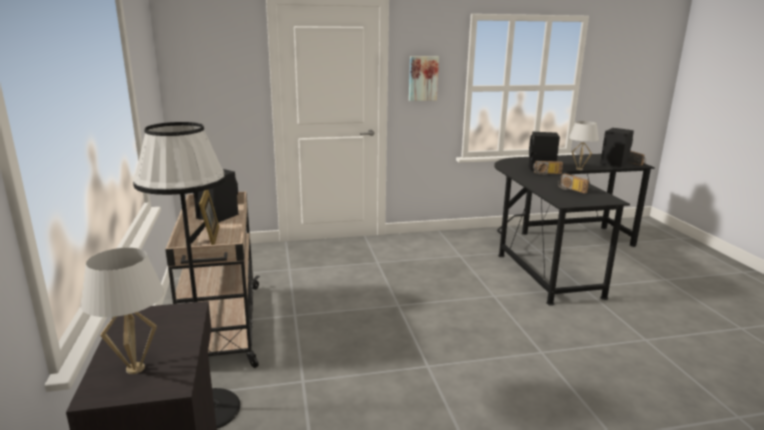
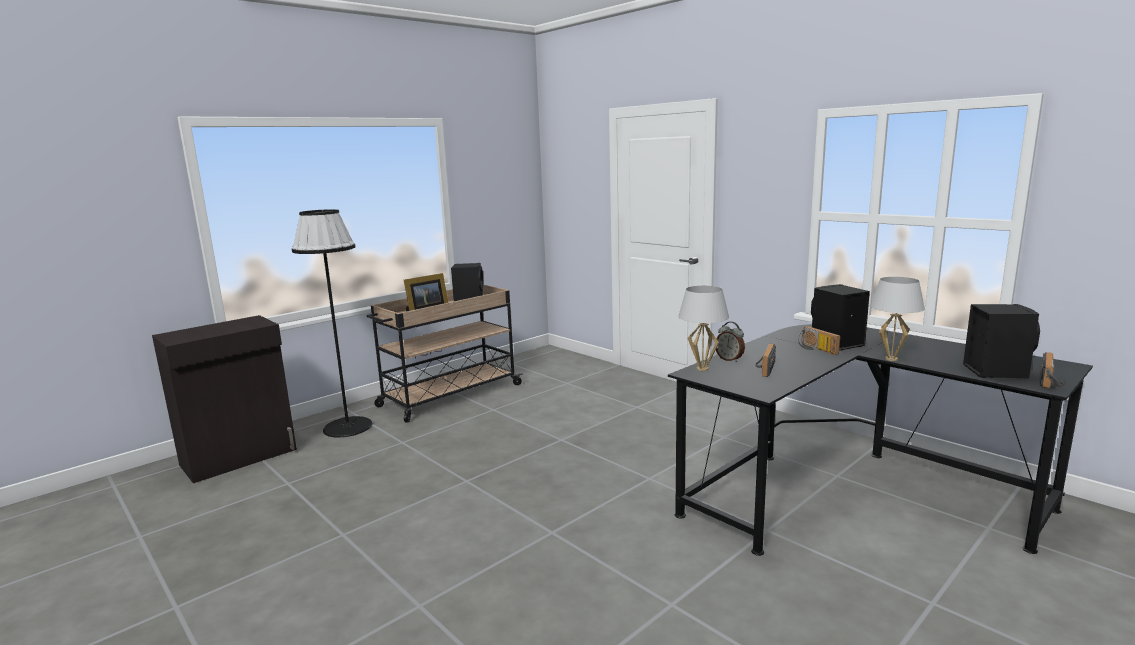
camera: 60 degrees right, 5 degrees down
white table lamp [80,248,164,374] -> white table lamp moved to [678,286,729,371]
picture [409,56,439,101] -> none
none -> alarm clock [716,322,745,362]

